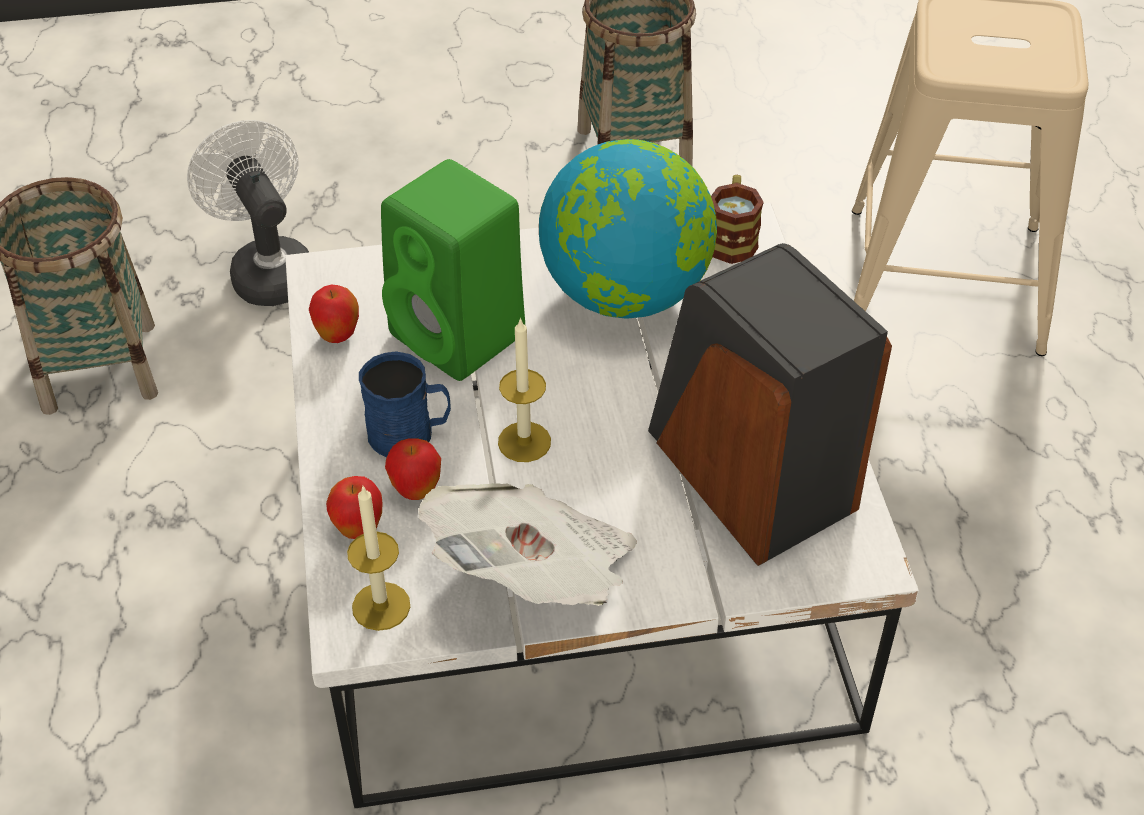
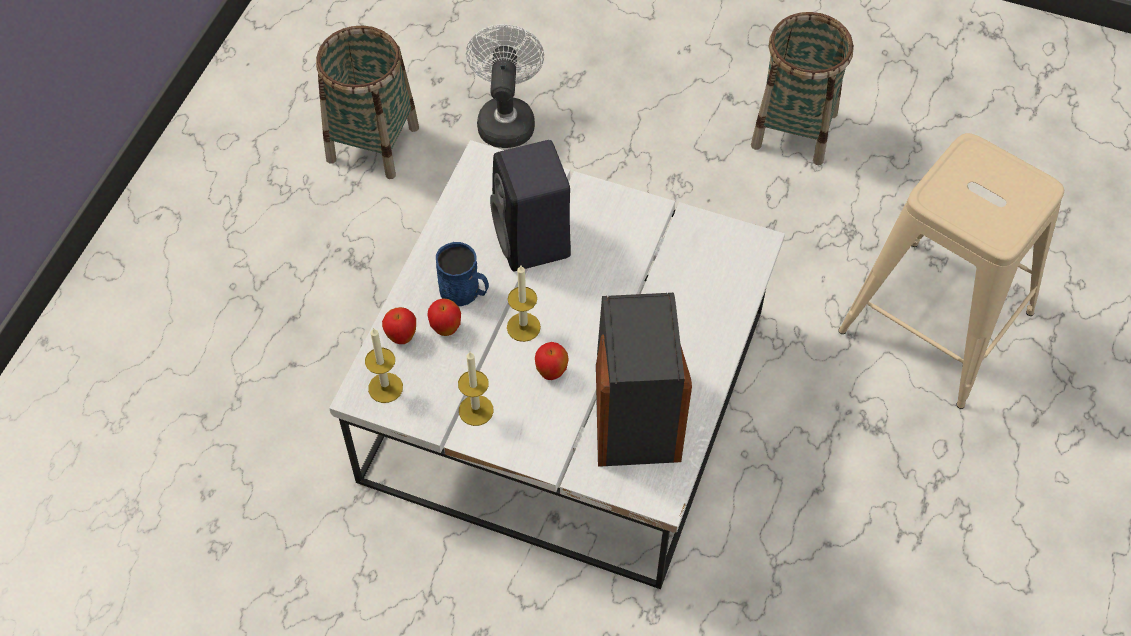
camera: 30 degrees right, 10 degrees up
apple [309,285,359,343] -> apple moved to [535,342,569,380]
green speaker [381,159,525,381] -> black speaker [490,140,571,271]
newspaper [418,483,637,606] -> candle [458,352,494,426]
globe [539,139,717,319] -> none
mug [711,175,764,264] -> none

